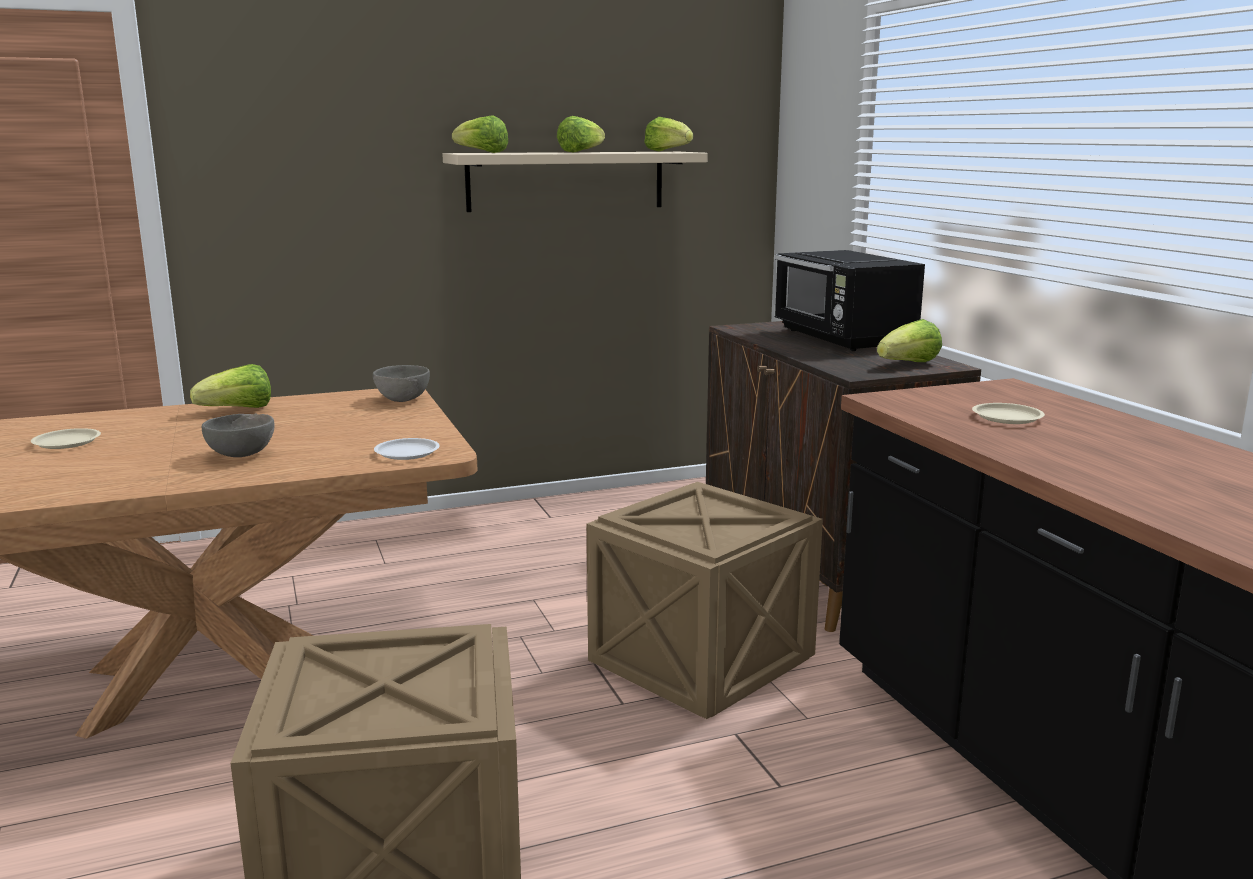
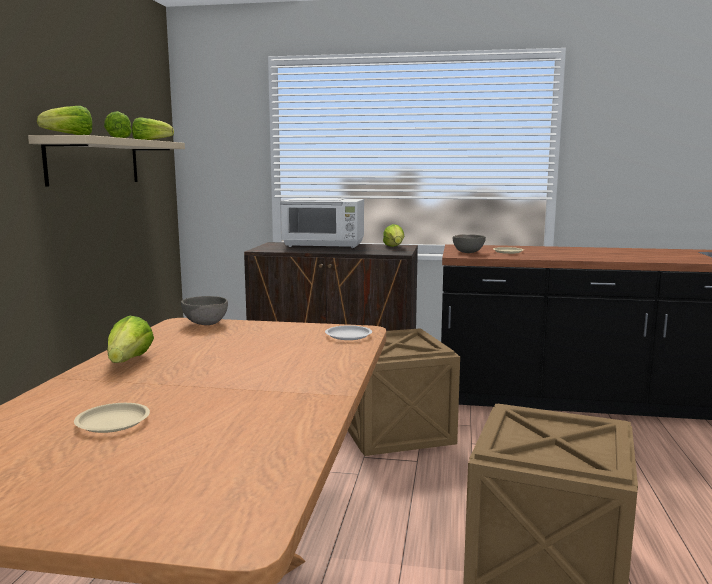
camera: 60 degrees left, 5 degrees down
grey bowl [202,414,275,457] -> grey bowl moved to [453,234,486,253]
black microwave [774,250,925,351] -> white microwave [280,198,364,248]

